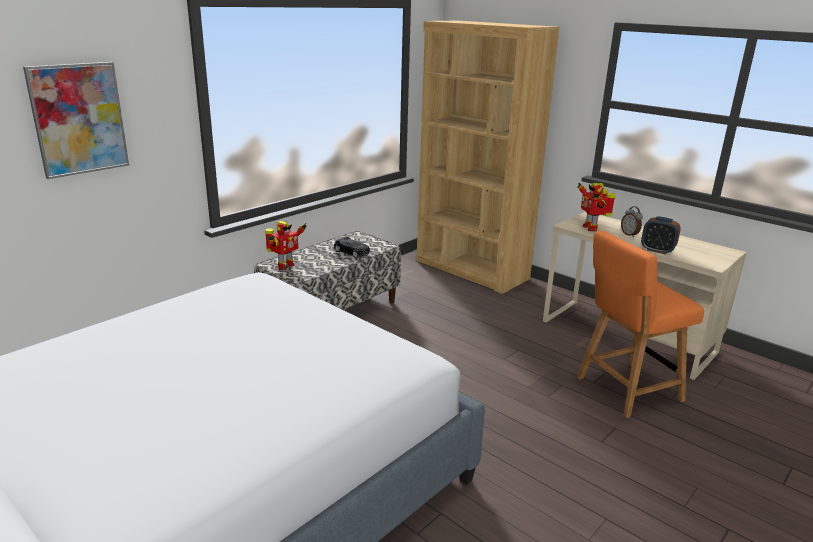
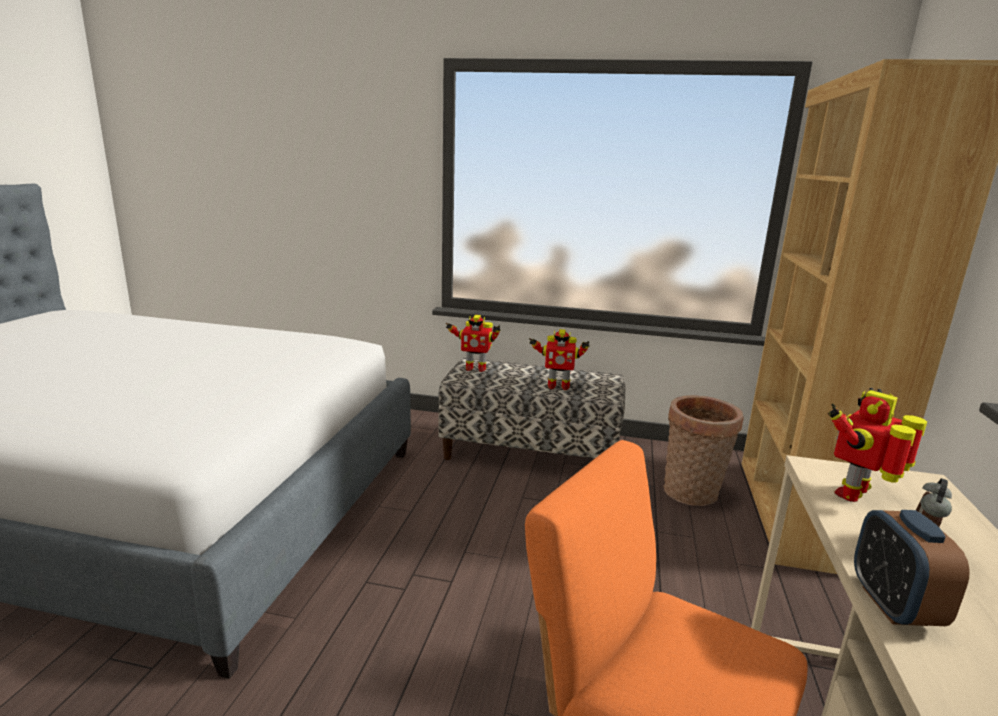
camera: 60 degrees right, 5 degrees down
picture [23,62,129,179] -> none
black toy car [334,237,370,258] -> toy robot [529,329,590,390]
none -> basket [664,395,744,506]

